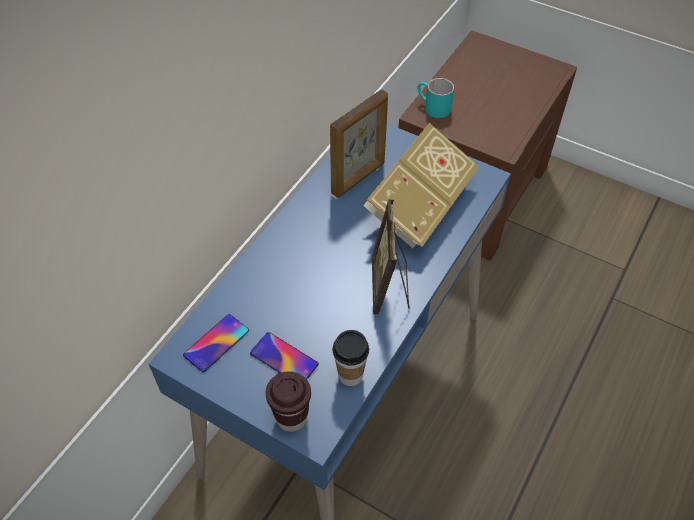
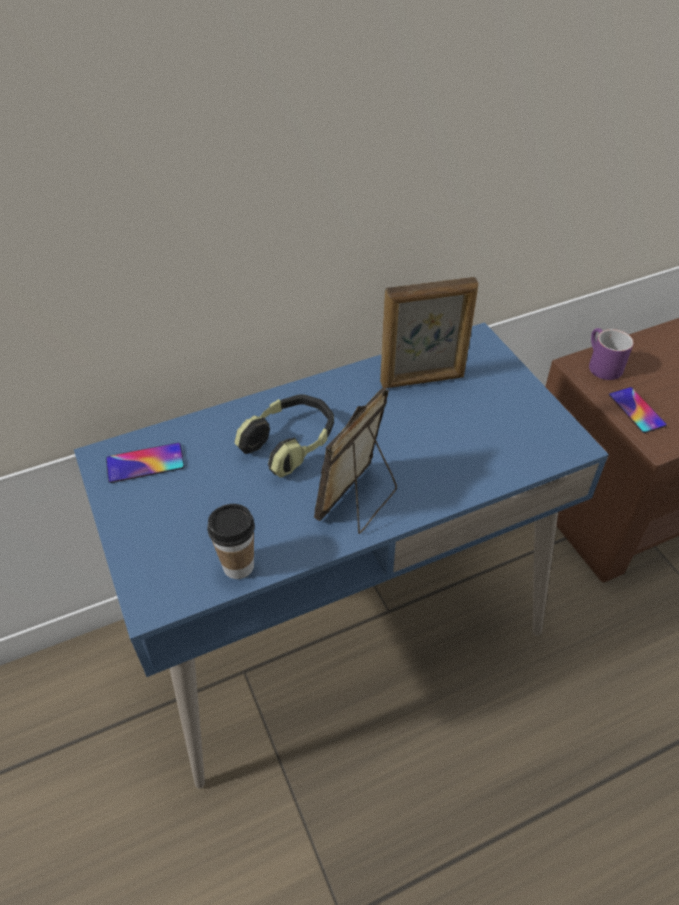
camera: 35 degrees right, 5 degrees down
phone [250,332,319,379] -> phone moved to [609,387,667,433]
brown cup [266,371,311,432] -> none
book [363,123,479,248] -> none
turquoise mug [418,78,454,118] -> purple mug [589,328,634,380]
none -> headphones [234,394,334,478]

